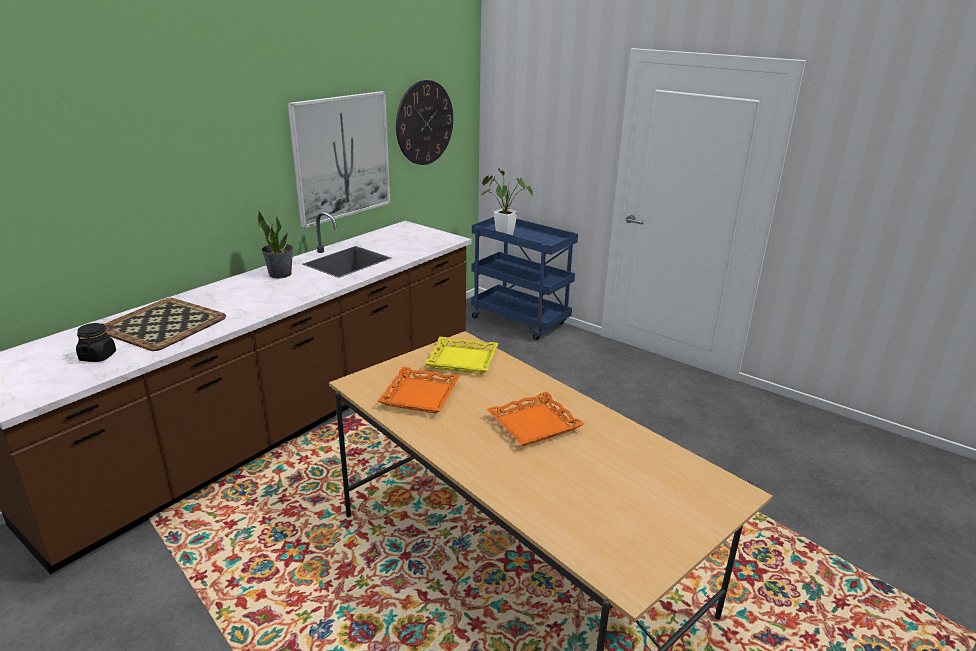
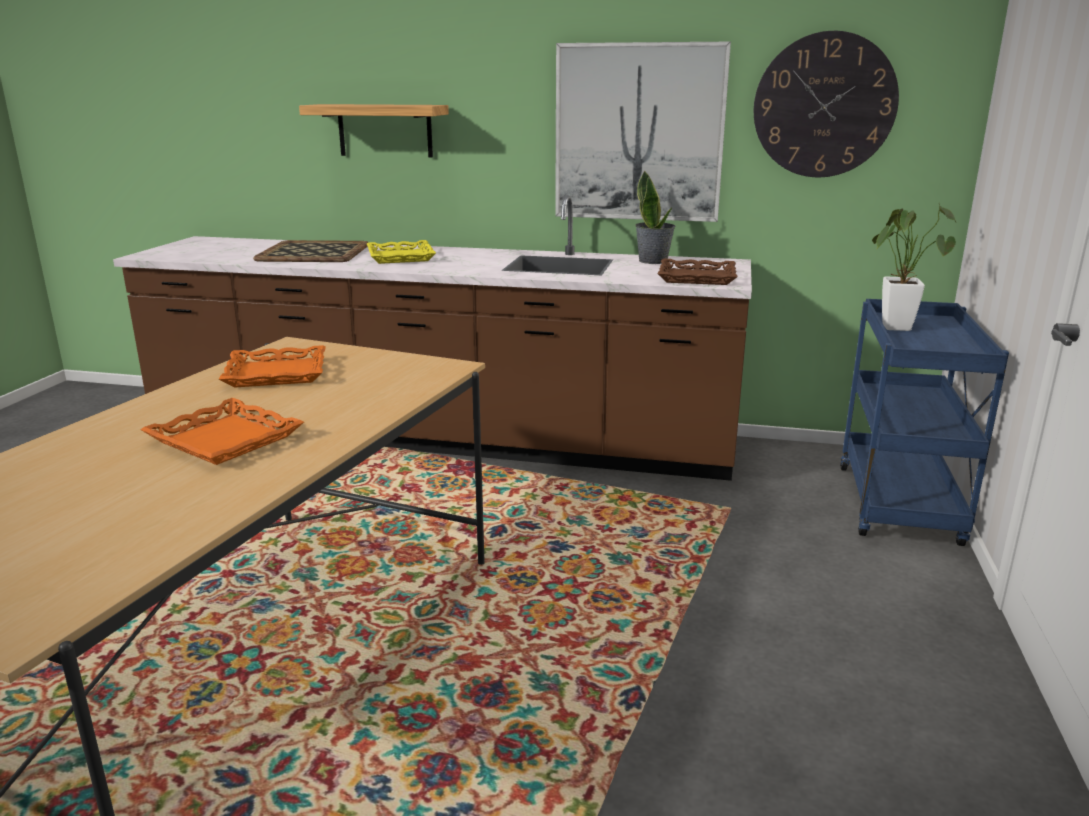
camera: 65 degrees right, 5 degrees down
black jar [76,323,116,362] -> none
potted plant [257,210,293,278] -> potted plant moved to [635,170,676,264]
yellow tray [424,337,499,374] -> yellow tray moved to [367,240,436,264]
none -> shelf [299,104,449,157]
none -> brown tray [658,259,737,285]

